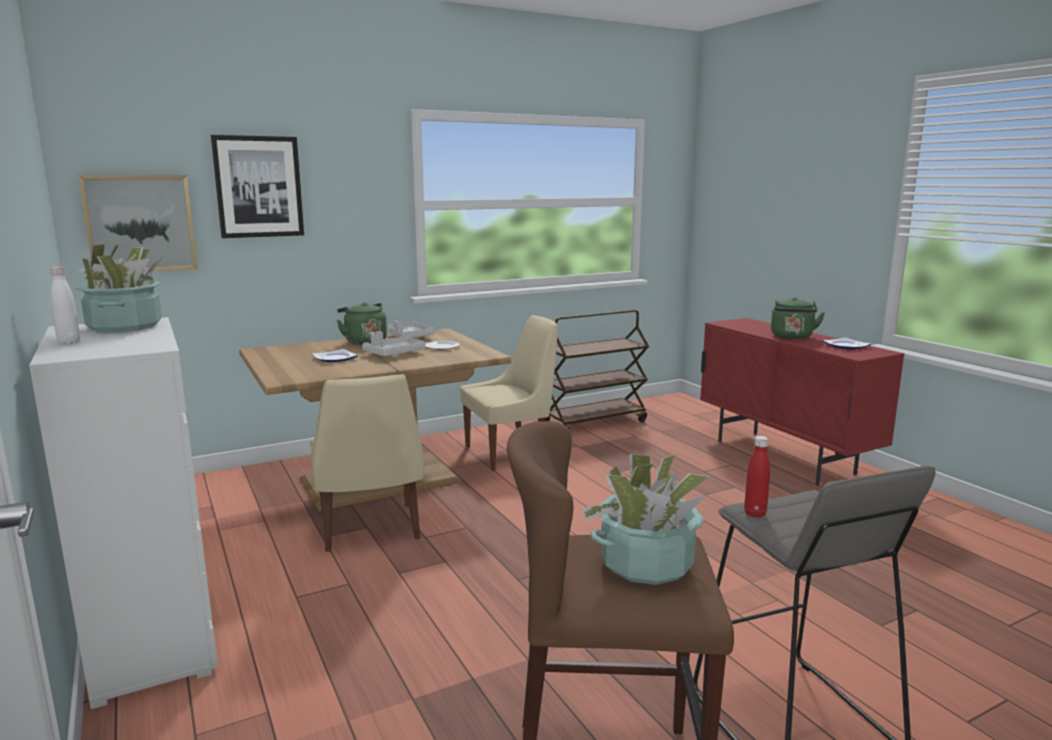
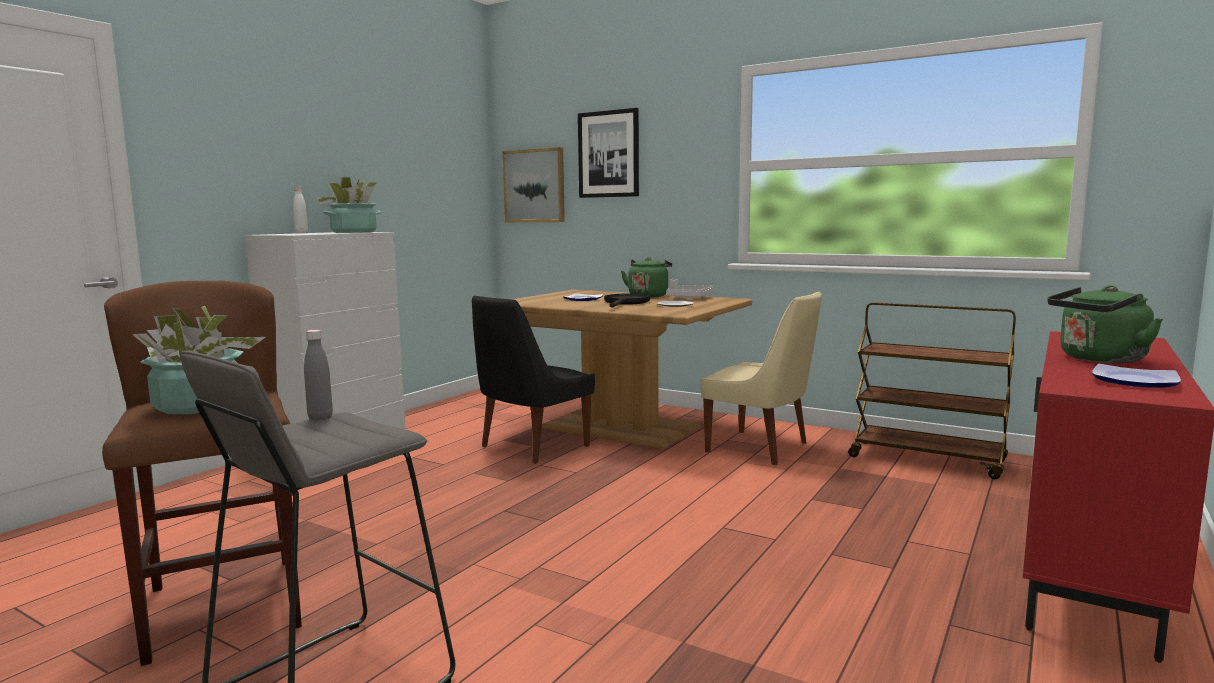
camera: 60 degrees right, 5 degrees down
beige chair [310,374,424,552] -> black chair [472,296,595,464]
grey tray [362,331,426,356] -> black frying pan [604,294,650,308]
red bottle [744,436,770,518] -> grey bottle [304,330,333,421]

